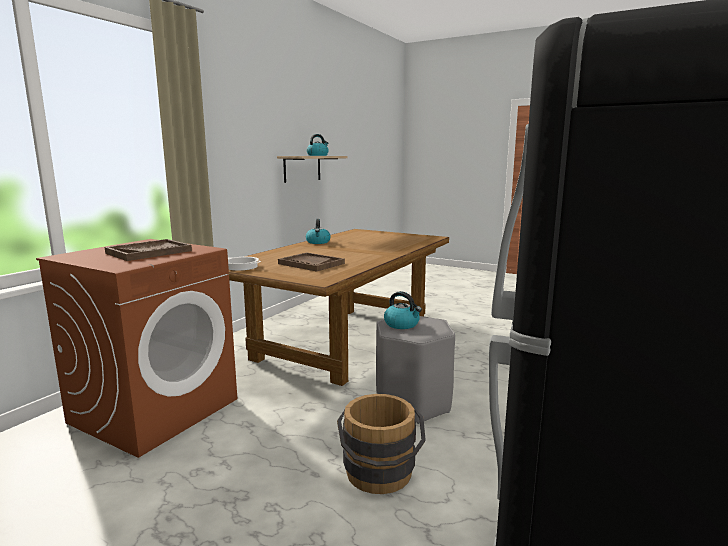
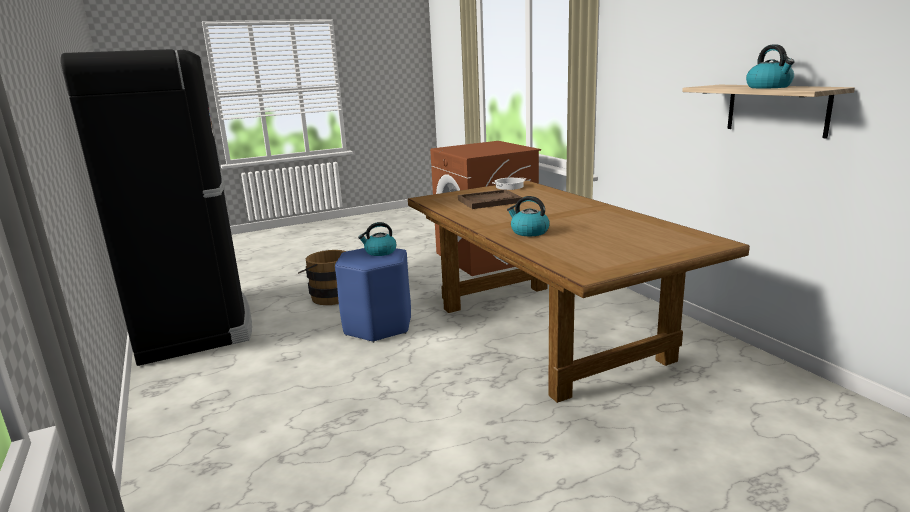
camera: 125 degrees right, 5 degrees up
brown tray [105,239,192,261] -> none
kettle [306,219,331,244] -> kettle moved to [507,196,550,236]
grey stool [376,316,455,424] -> blue stool [335,248,411,343]

